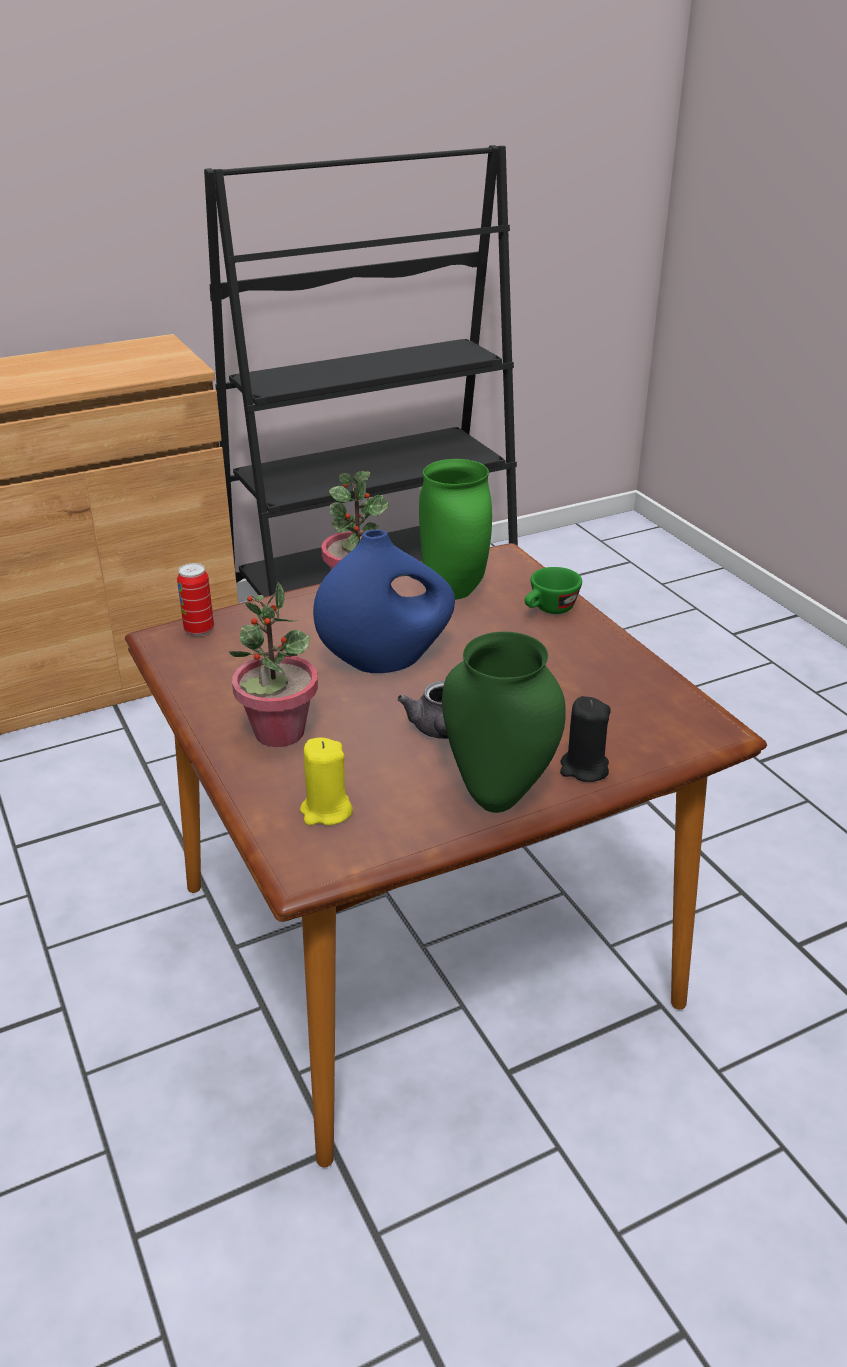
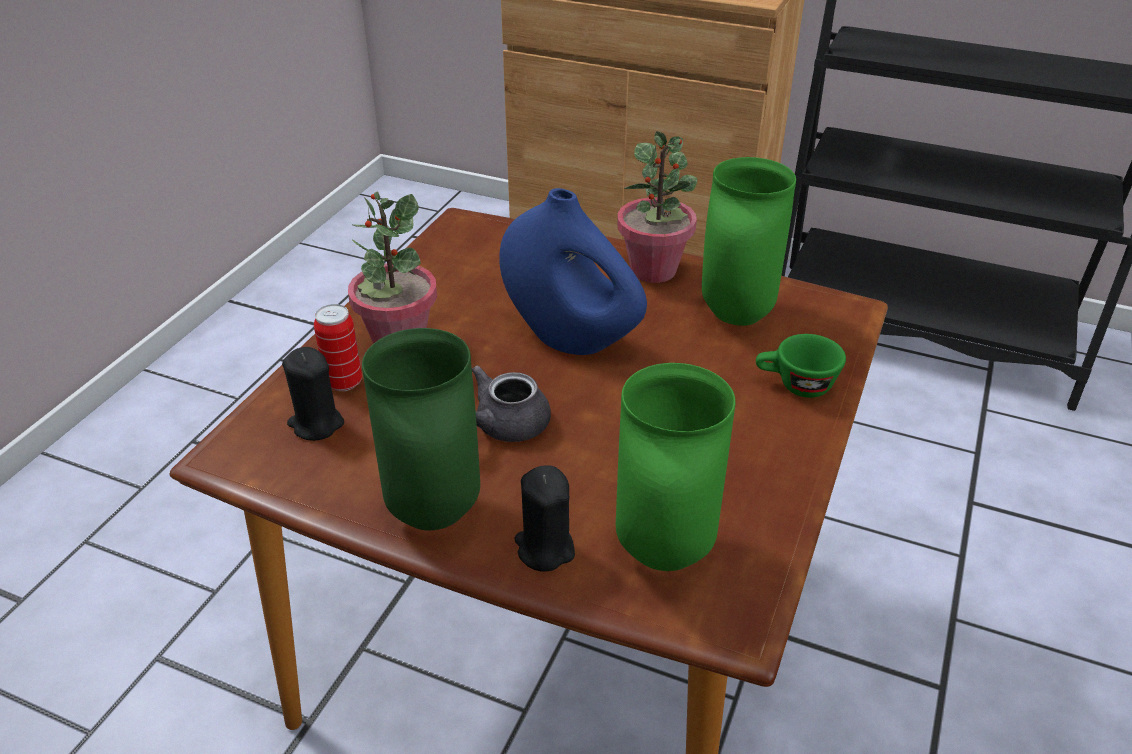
camera: 50 degrees right, 5 degrees up
can [177,563,214,636] -> can moved to [314,304,362,391]
yellow candle [300,737,353,825] -> black candle [282,347,344,441]
none -> green vase [616,363,735,571]

